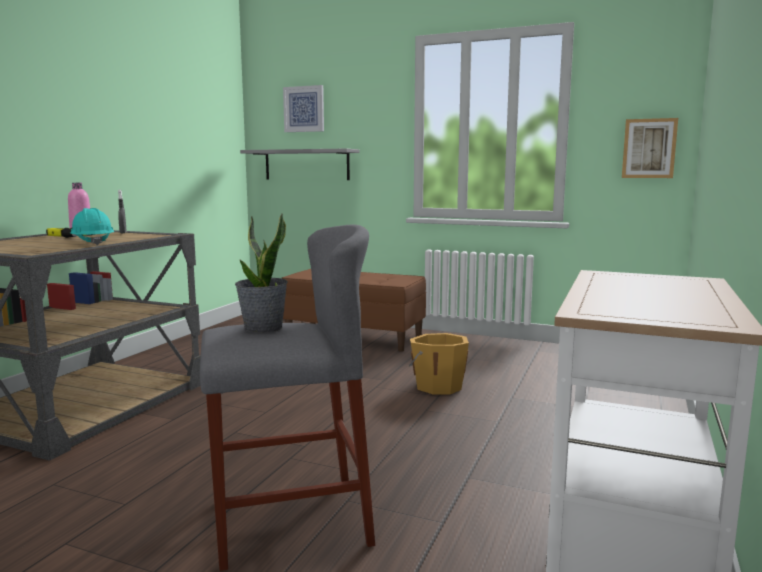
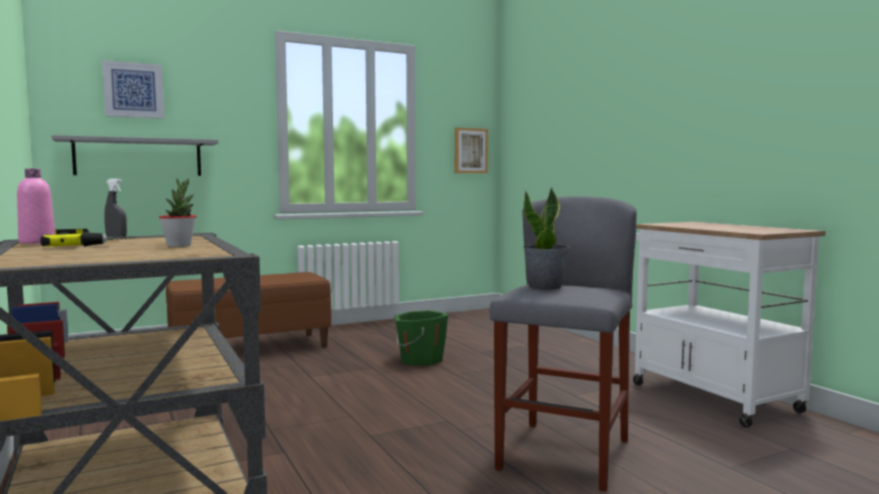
camera: 50 degrees left, 5 degrees down
turquoise hard hat [70,208,114,246] -> potted plant [159,178,197,247]
orange bucket [409,333,469,394] -> green bucket [394,310,448,366]

